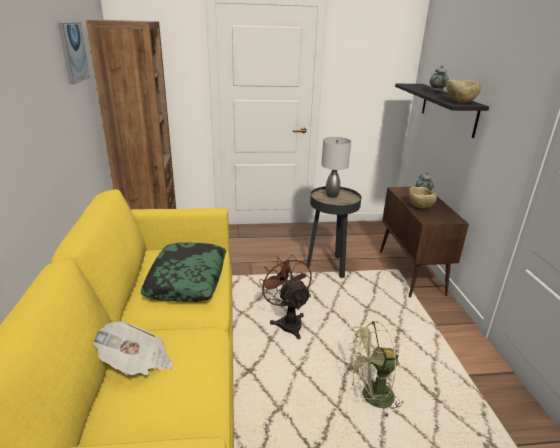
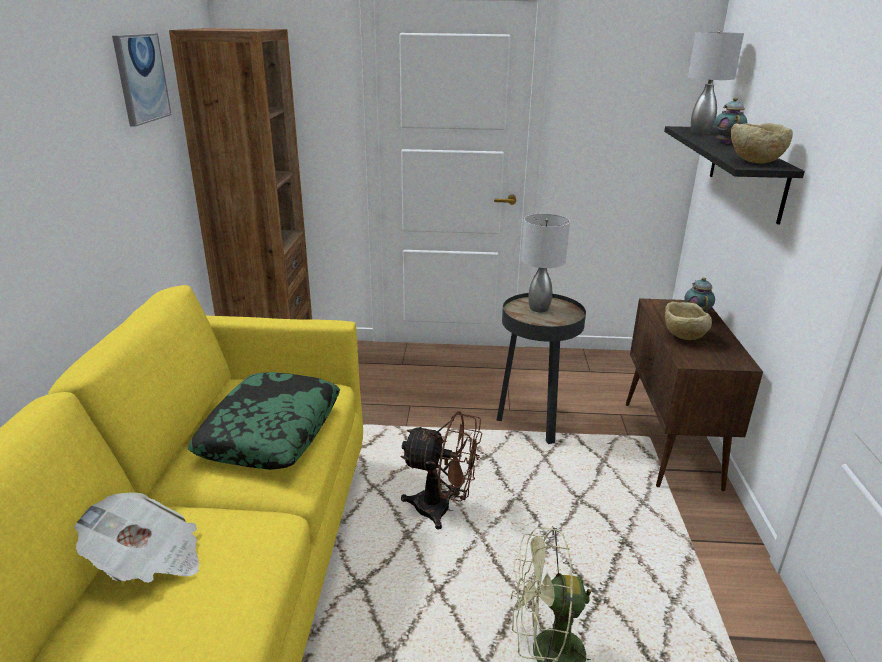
camera: 10 degrees right, 0 degrees up
brown fan [259,255,312,339] -> brown fan turned 120 degrees clockwise [400,411,482,530]
none -> grey table lamp [688,31,744,134]

